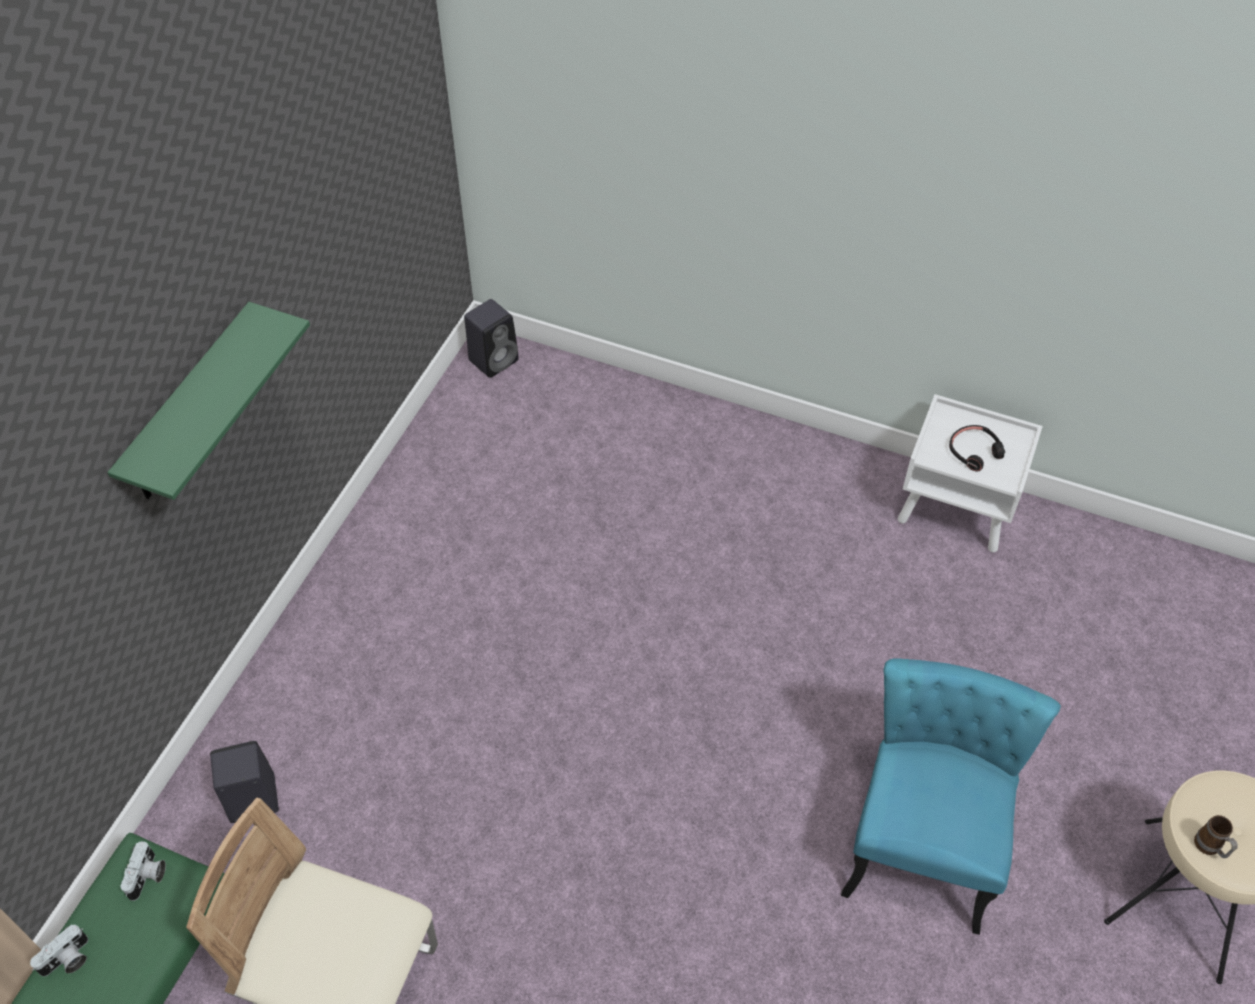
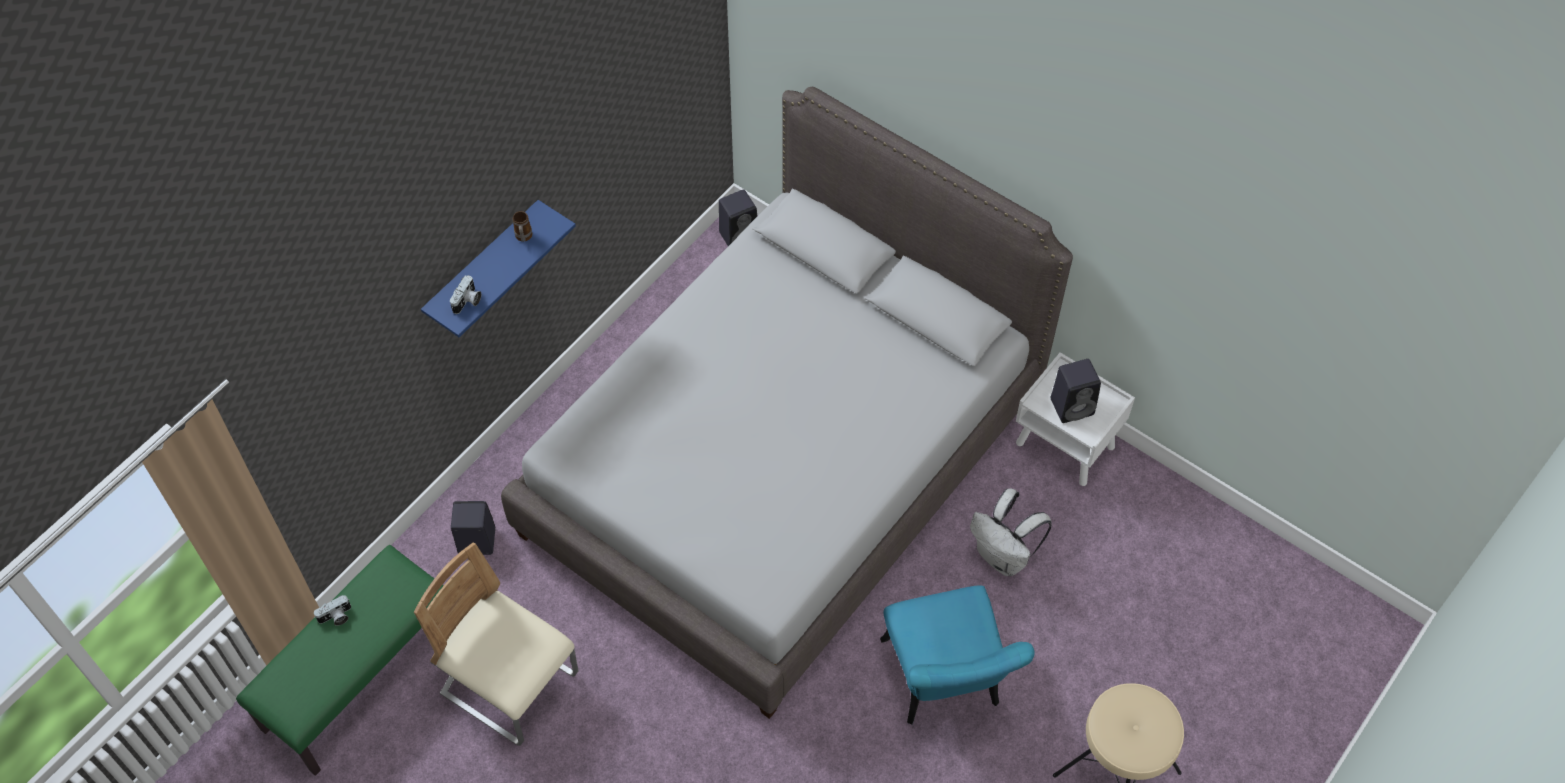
camera: 15 degrees right, 5 degrees up
green shelf [107,302,310,500] -> blue shelf [421,200,576,337]
camera [121,841,166,901] -> camera moved to [450,275,481,314]
turquoise chair [841,658,1061,935] -> turquoise chair turned 135 degrees clockwise [880,585,1035,725]
black headphones [949,425,1005,472] -> black speaker [1050,359,1101,423]
mug [1194,815,1238,858] -> mug moved to [513,211,533,242]
none -> grey bed [501,87,1073,719]
none -> white backpack [970,488,1052,576]

